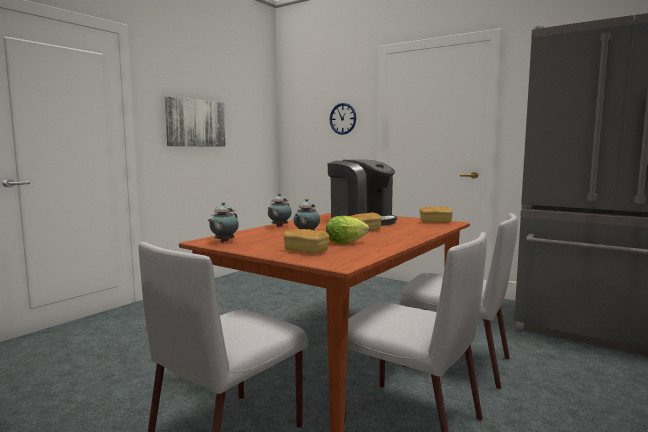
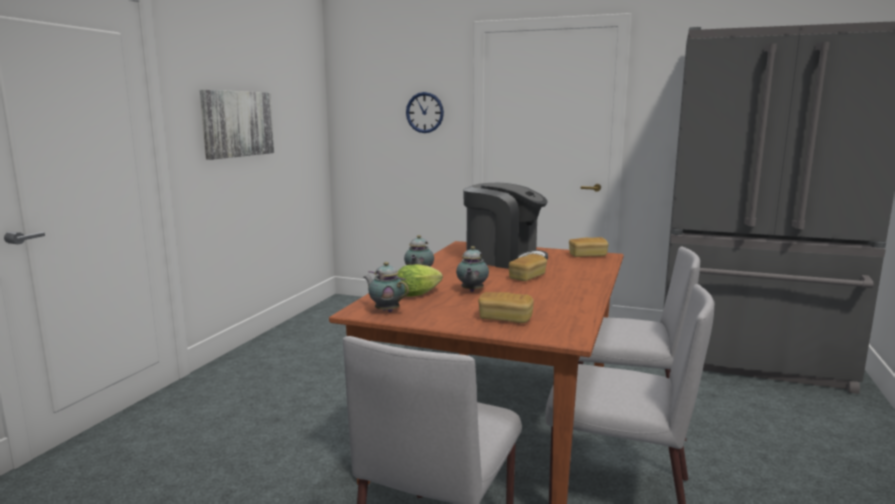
camera: 15 degrees left, 5 degrees up
teapot [208,202,239,242] -> teapot turned 120 degrees clockwise [364,262,409,312]
lettuce [326,216,369,244] -> lettuce moved to [397,264,443,297]

